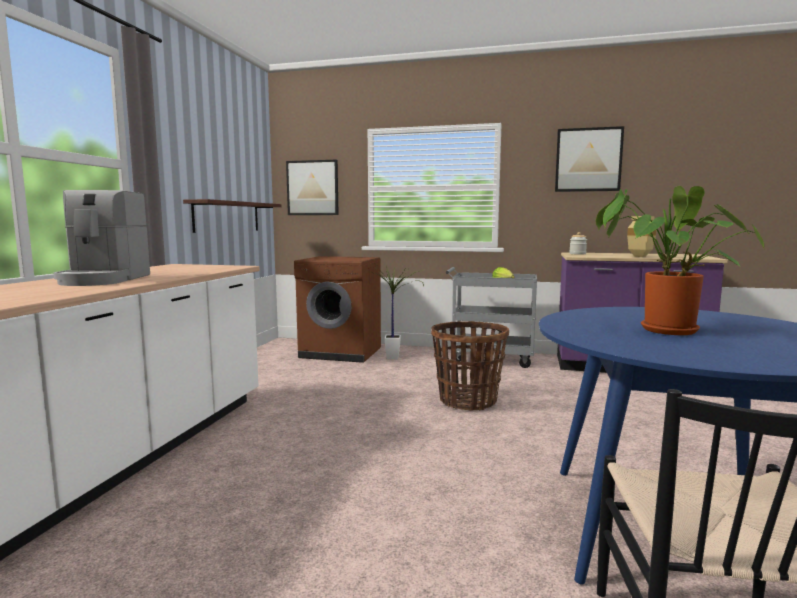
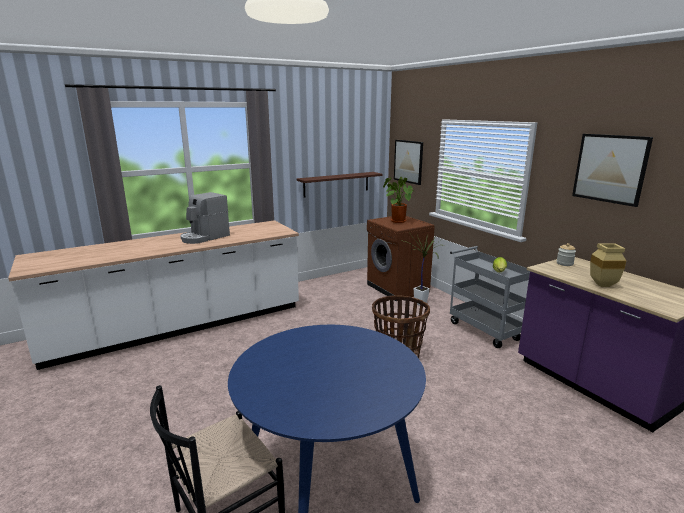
camera: 45 degrees right, 10 degrees up
potted plant [595,186,765,335] -> potted plant moved to [383,177,414,223]

